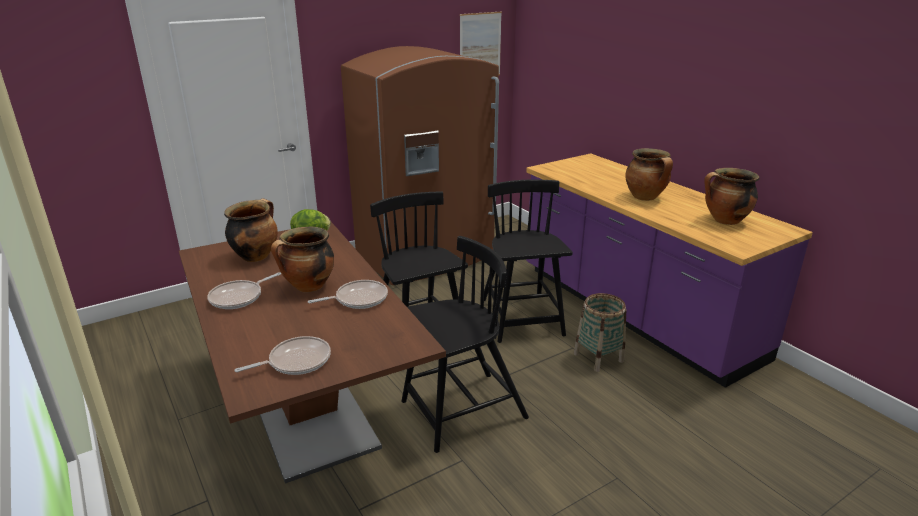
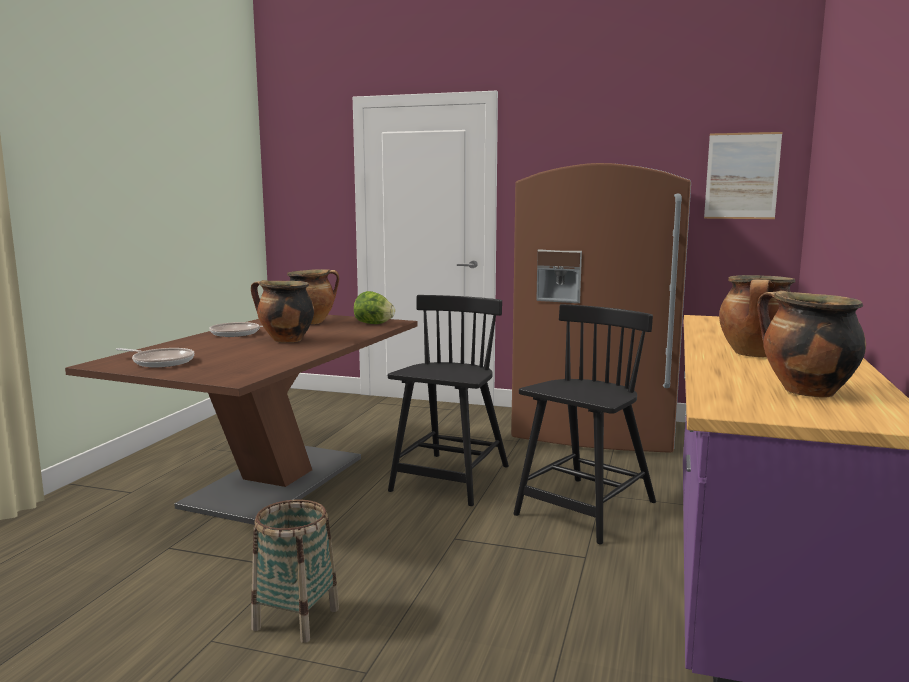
camera: 50 degrees right, 15 degrees down
frying pan [308,280,388,309] -> none
black chair [401,236,529,453] -> none
basket [574,293,626,372] -> basket moved to [251,499,339,643]

